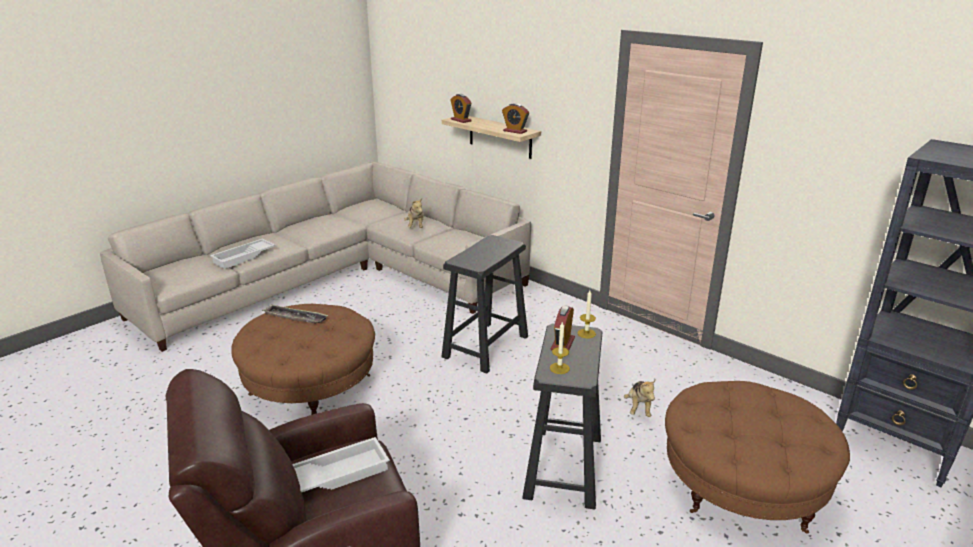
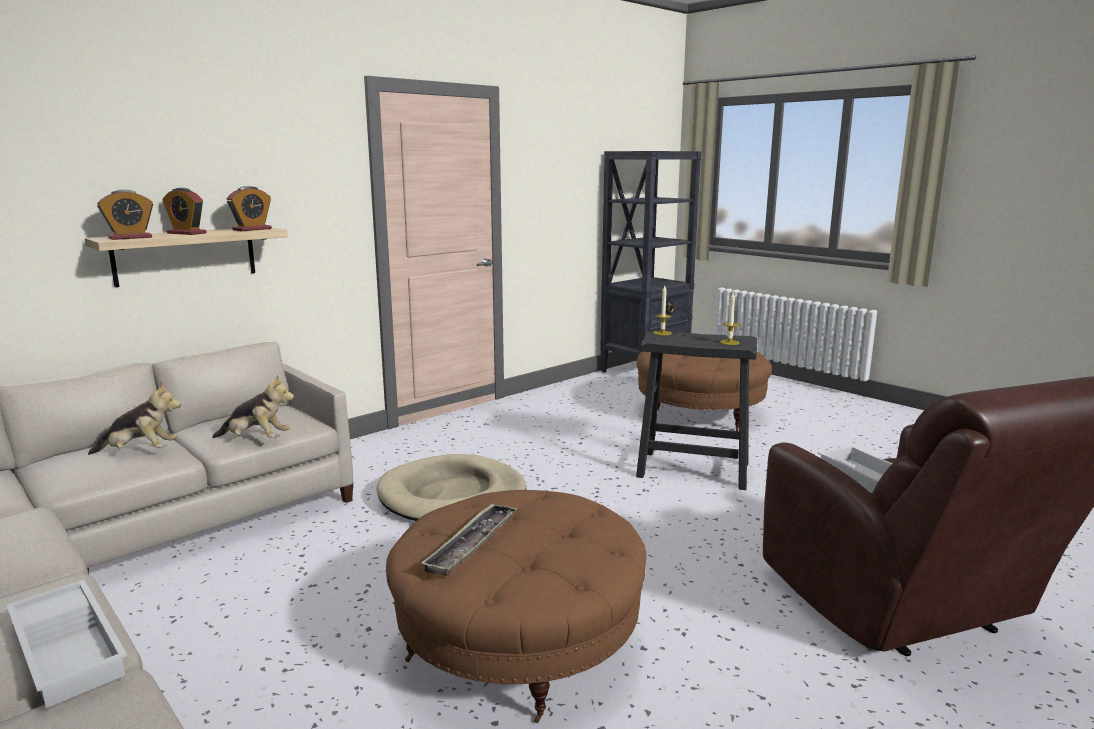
camera: 85 degrees left, 10 degrees down
black stool [441,235,528,374] -> beige dog bed [376,454,526,521]
alarm clock [550,305,575,350] -> alarm clock moved to [162,188,207,235]
plush toy [624,379,656,417] -> plush toy moved to [212,375,294,438]

